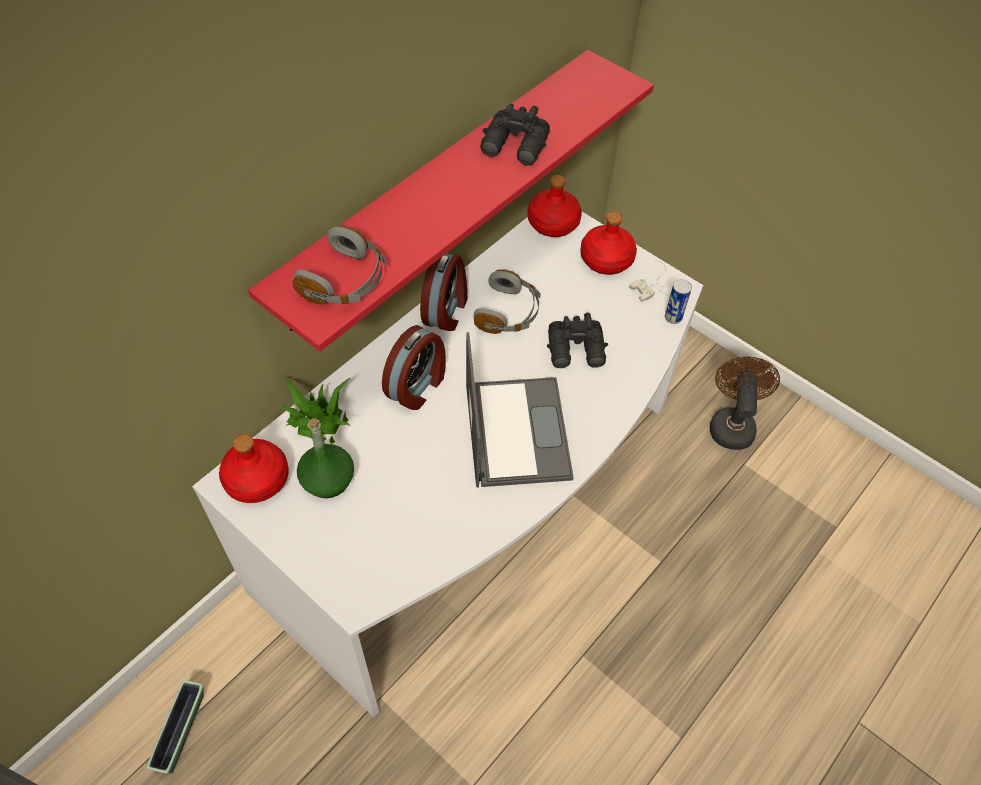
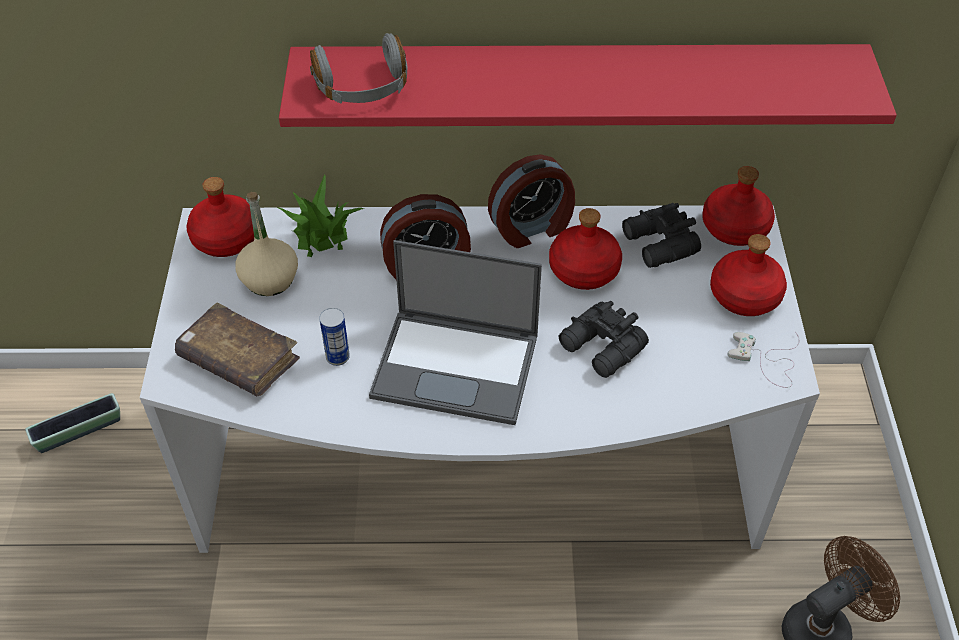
camera: 50 degrees right, 5 degrees down
green bottle [297,418,354,498] -> beige bottle [235,192,298,296]
laptop [466,332,574,488] -> laptop turned 60 degrees clockwise [369,240,542,425]
grey headphones [473,269,541,334] -> red bottle [549,208,622,290]
black binoculars [480,104,550,166] -> black binoculars moved to [622,203,701,268]
can [665,279,692,324] -> can moved to [319,308,350,366]
none -> brown book [175,303,300,396]

